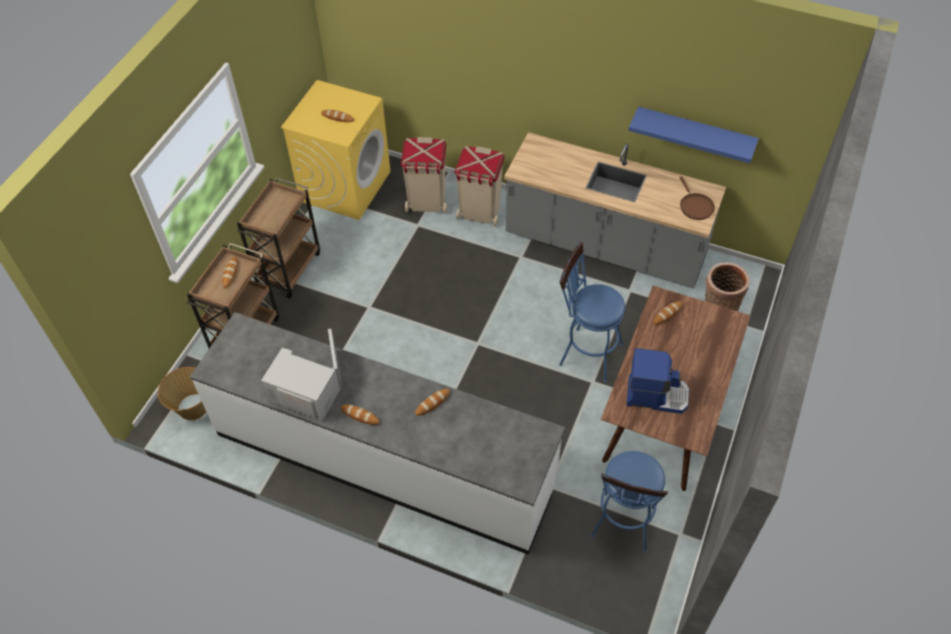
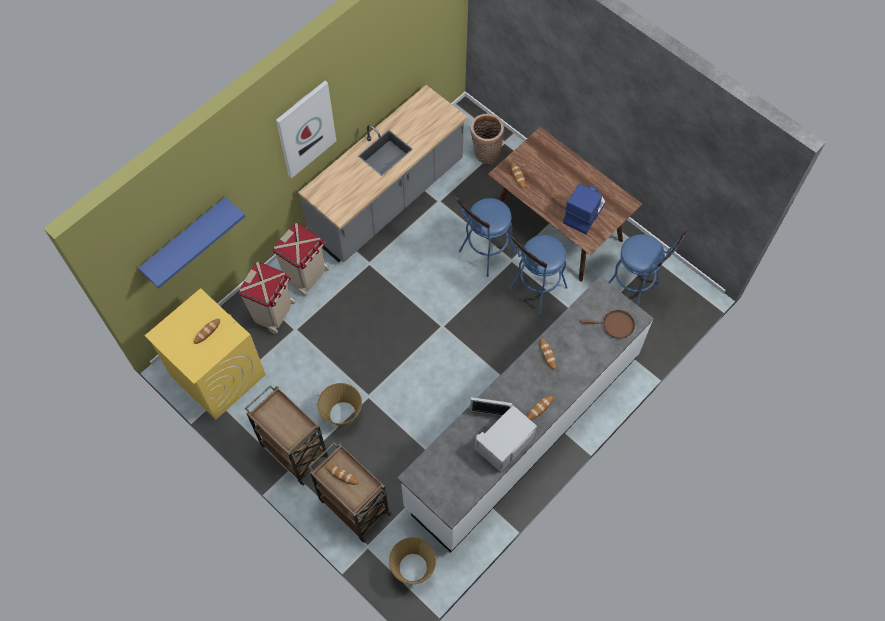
camera: 70 degrees left, 10 degrees up
blue shelf [628,107,759,163] -> blue shelf moved to [138,197,246,288]
brown frying pan [680,177,715,220] -> brown frying pan moved to [580,310,635,339]
none -> picture [276,81,336,178]
none -> basket [318,383,362,426]
none -> blue stool [509,235,568,314]

